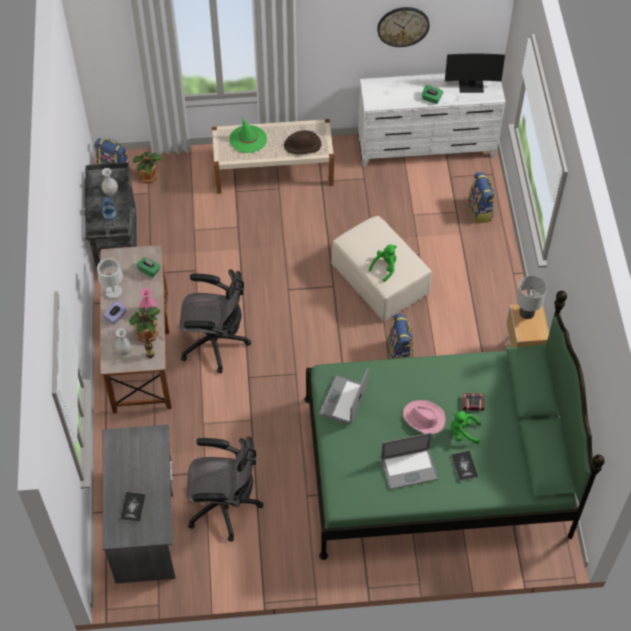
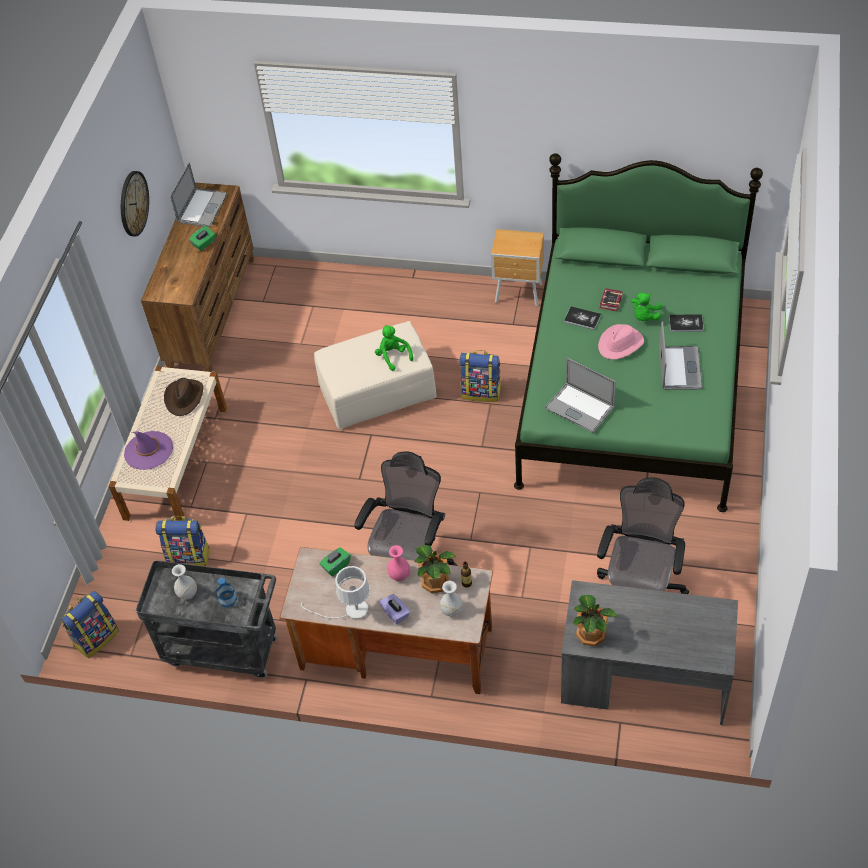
camera: 70 degrees left, 5 degrees down
book [120,492,146,523] -> book moved to [564,306,601,330]
potted plant [133,151,163,183] -> potted plant moved to [573,595,618,646]
green hat [229,118,267,153] -> purple hat [124,431,173,470]
white dresser [358,74,506,167] -> brown dresser [141,182,254,372]
monitor [445,54,505,93] -> laptop [170,162,228,227]
backpack [468,172,495,224] -> backpack moved to [155,516,210,566]
grey table lamp [516,275,547,319] -> none

